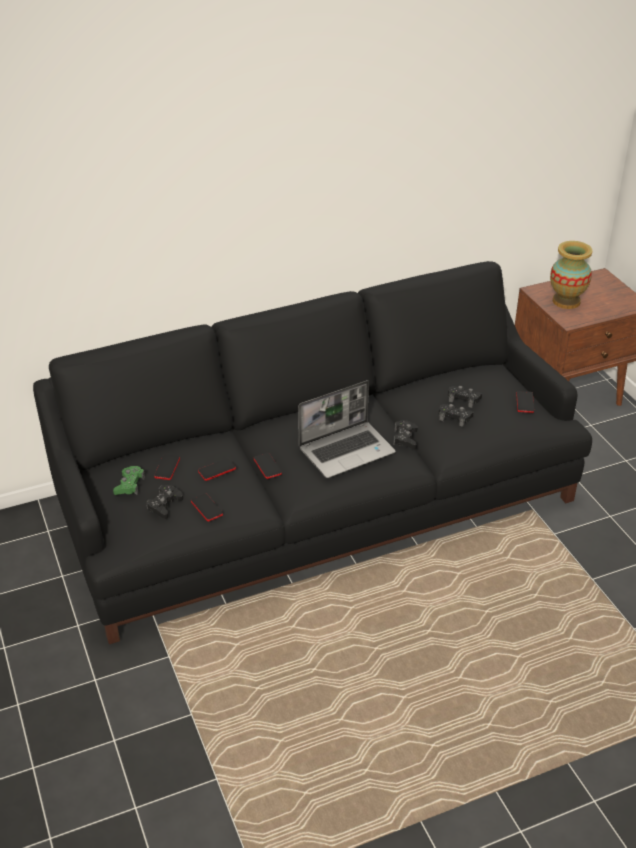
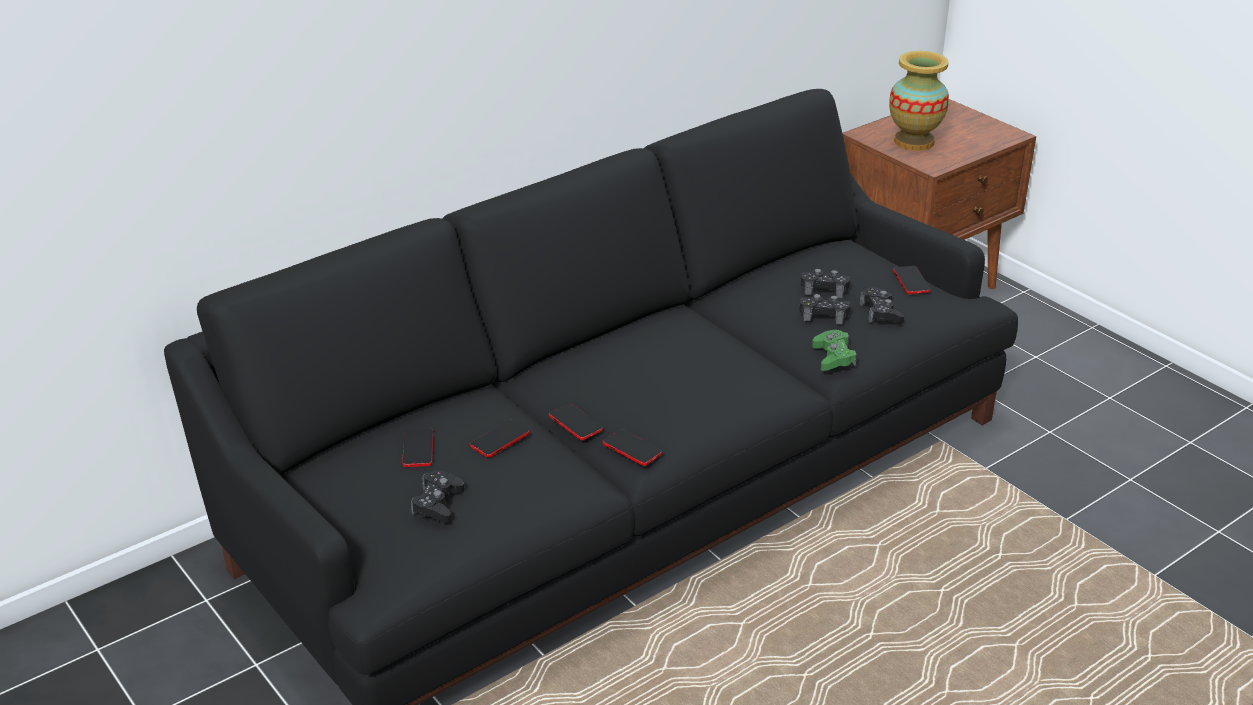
camera: 15 degrees left, 5 degrees down
green game controller [113,466,145,495] -> green game controller moved to [812,330,857,371]
phone [191,493,223,522] -> phone moved to [603,429,662,466]
laptop [298,380,396,478] -> none
black game controller [394,420,418,449] -> black game controller moved to [859,287,904,324]

